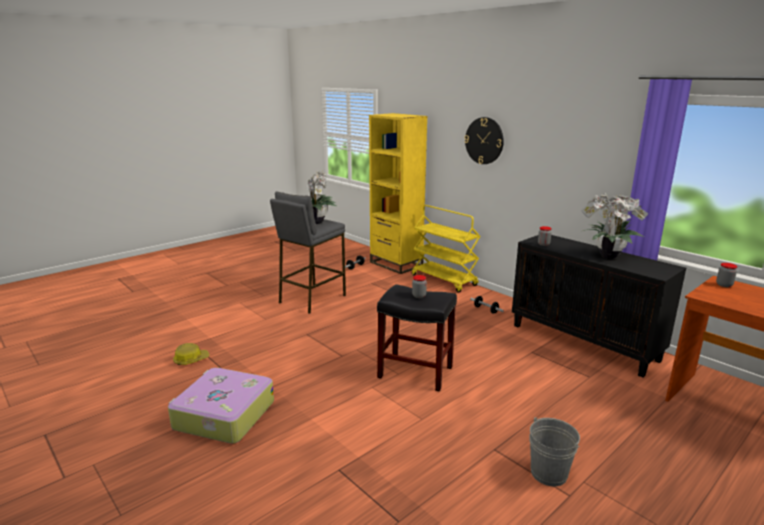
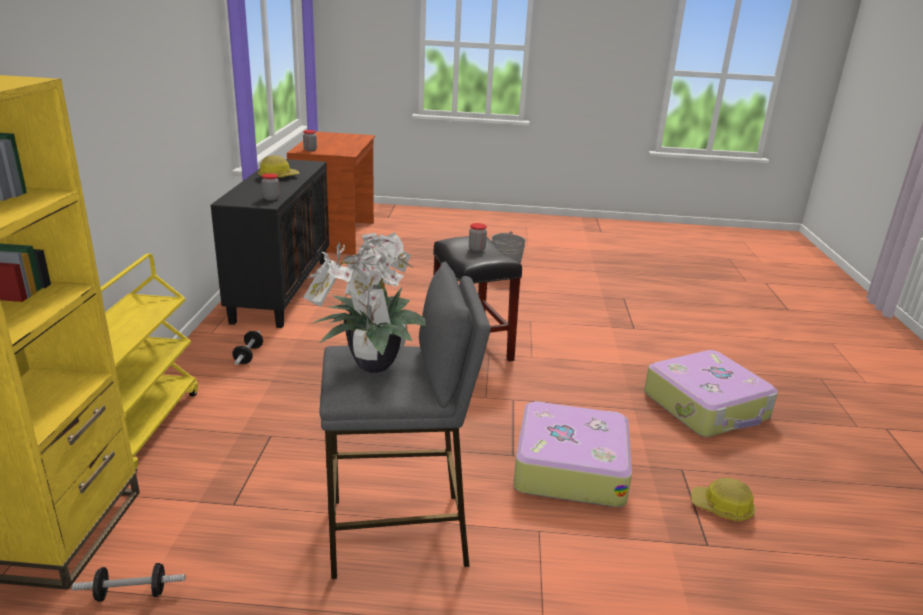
camera: 135 degrees left, 5 degrees up
wall clock [464,117,504,164] -> none
potted plant [581,193,648,259] -> hard hat [258,156,300,179]
none -> suitcase [513,401,632,507]

